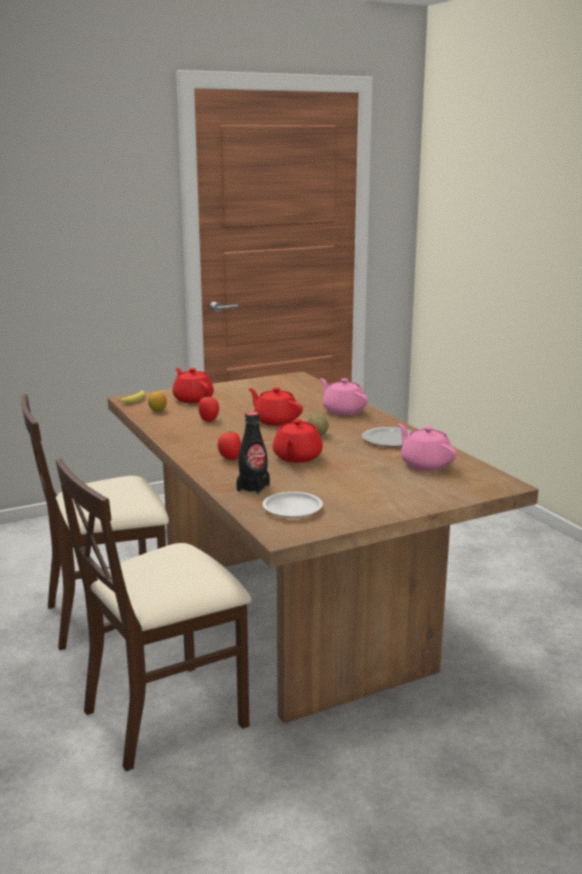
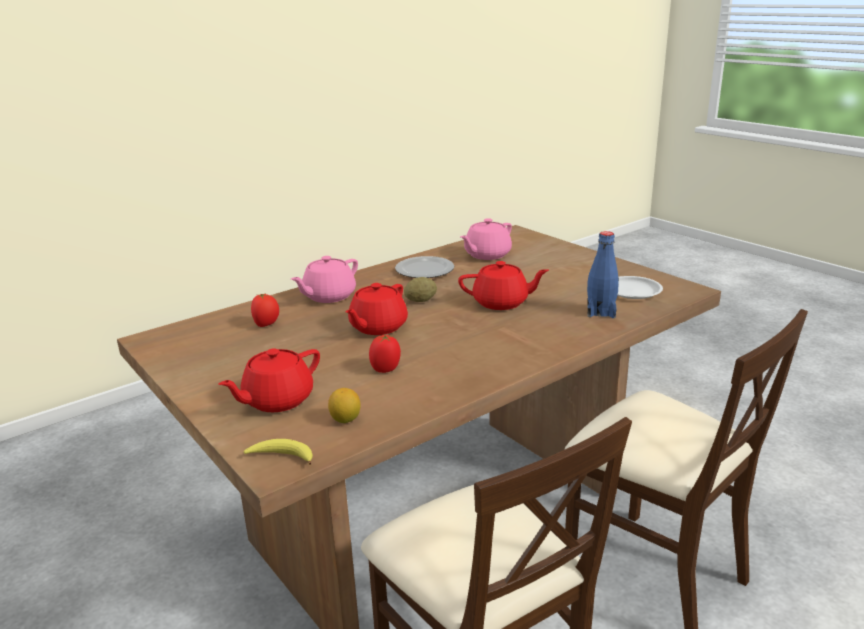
camera: 100 degrees left, 5 degrees up
tomato [217,431,241,460] -> tomato moved to [251,293,279,327]
black bottle [236,412,270,495] -> blue bottle [587,231,619,318]

